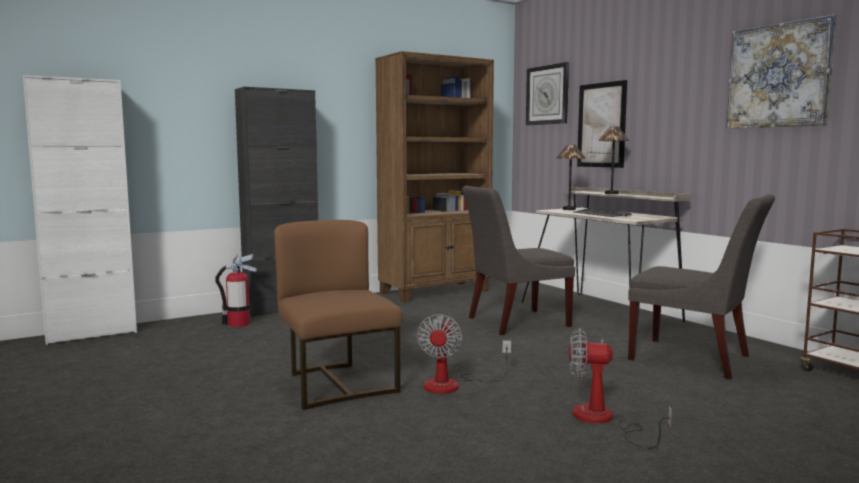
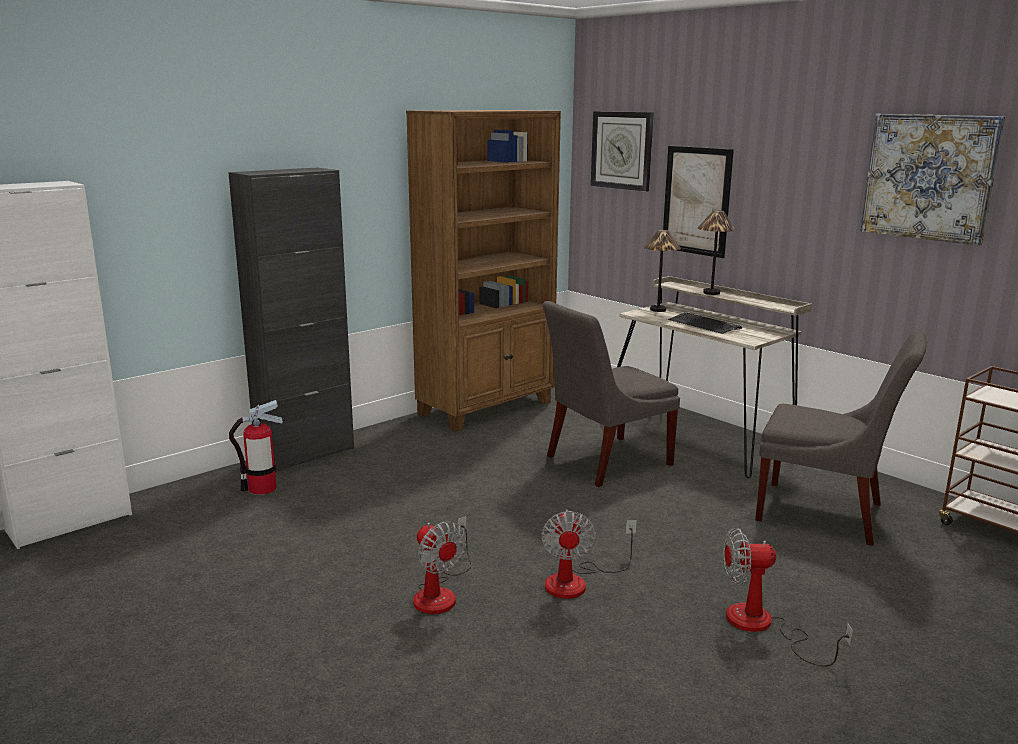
camera: 10 degrees left, 10 degrees up
brown chair [274,220,403,410] -> fan [413,516,472,614]

